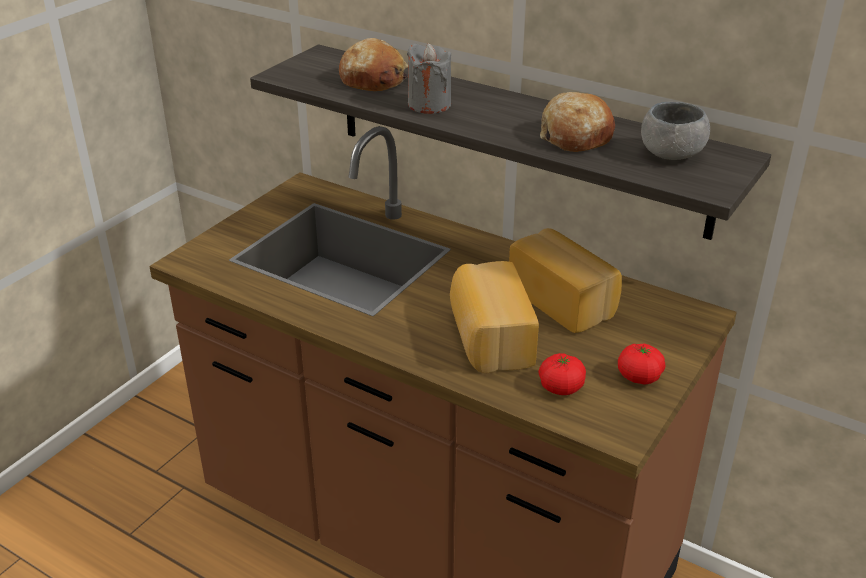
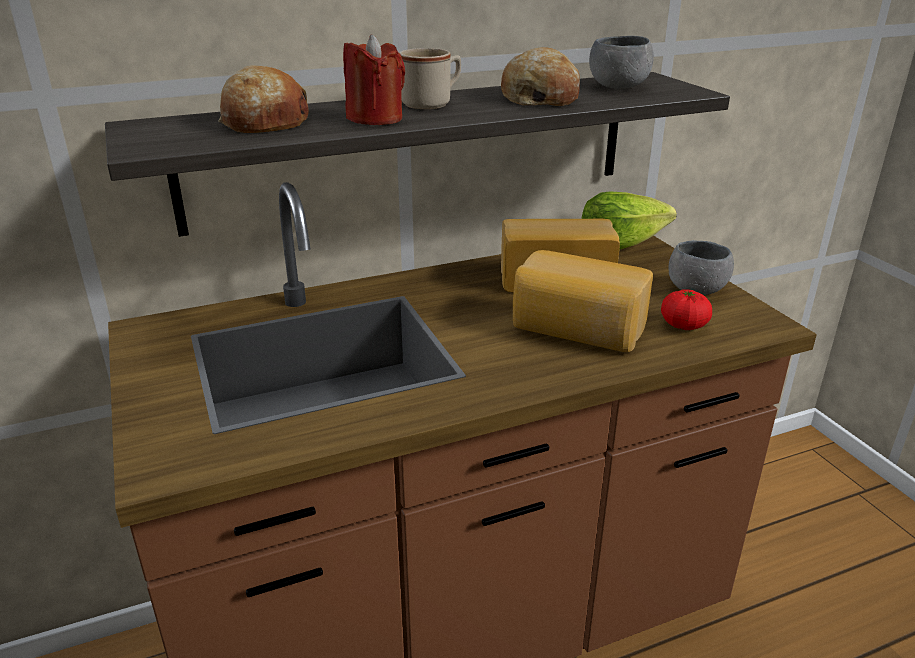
camera: 55 degrees left, 5 degrees down
grey candle [407,43,451,114] -> red candle [343,34,405,125]
tomato [618,343,665,385] -> grey bowl [669,240,734,295]
none -> beige mug [399,48,461,109]
none -> lettuce [581,192,677,250]

